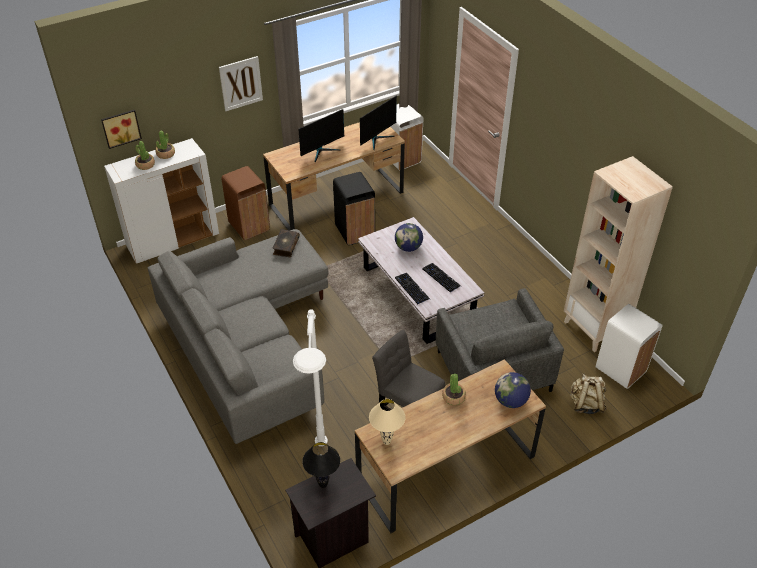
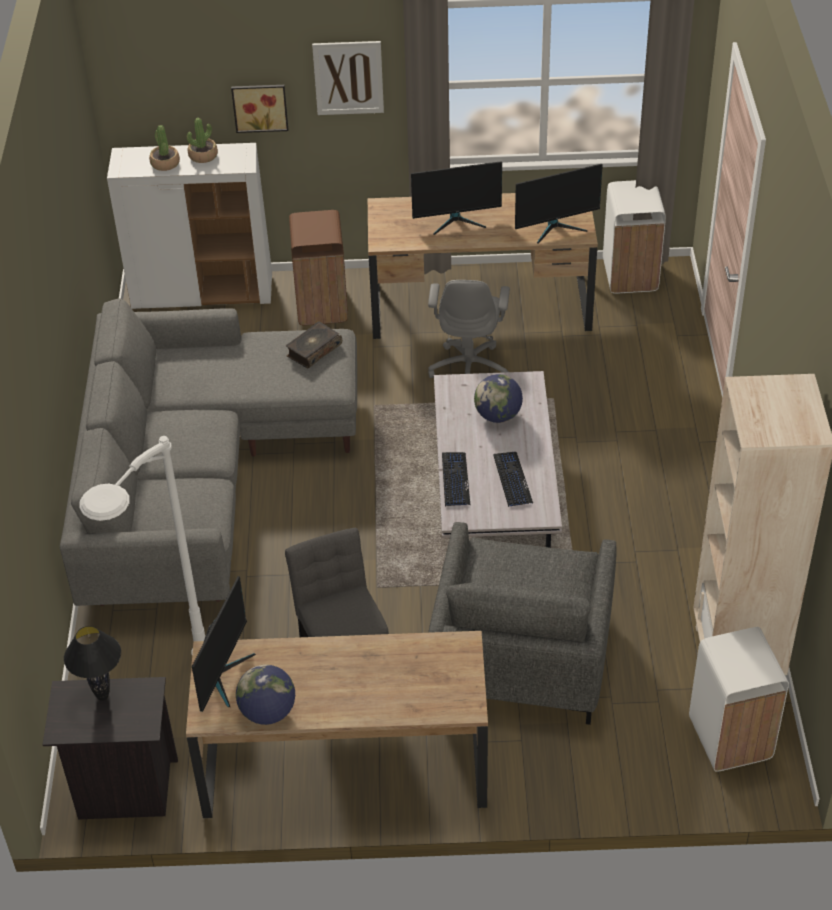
camera: 30 degrees right, 0 degrees up
picture [101,110,142,149] -> picture moved to [231,85,288,133]
black trash can [333,172,375,245] -> grey office chair [428,280,510,378]
beige table lamp [369,399,405,445] -> monitor [192,576,256,712]
potted plant [442,374,466,405] -> none
globe [495,372,531,408] -> globe moved to [236,665,295,725]
beige backpack [570,373,607,414] -> none

